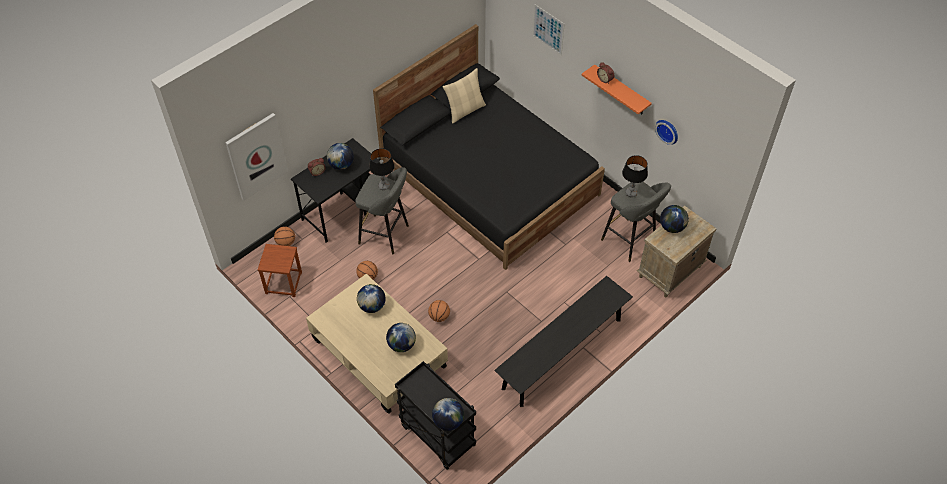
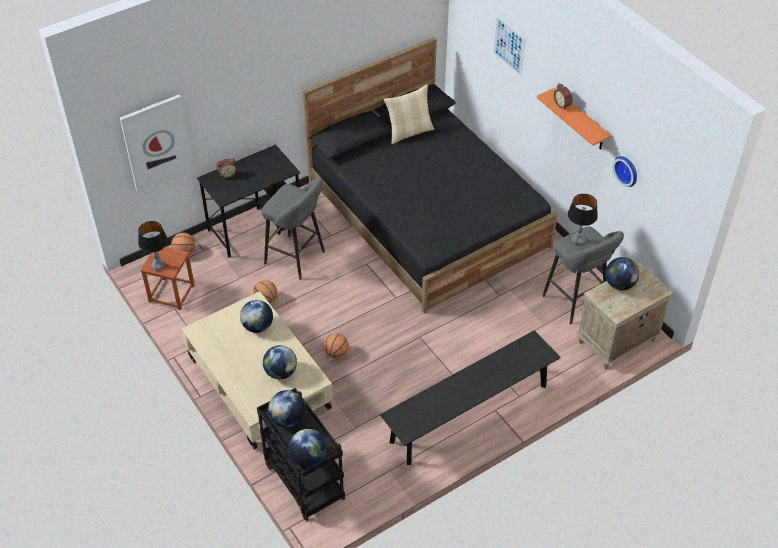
camera: 10 degrees right, 5 degrees down
globe [327,143,354,170] -> globe moved to [268,390,305,427]
table lamp [369,148,395,190] -> table lamp moved to [138,221,168,270]

